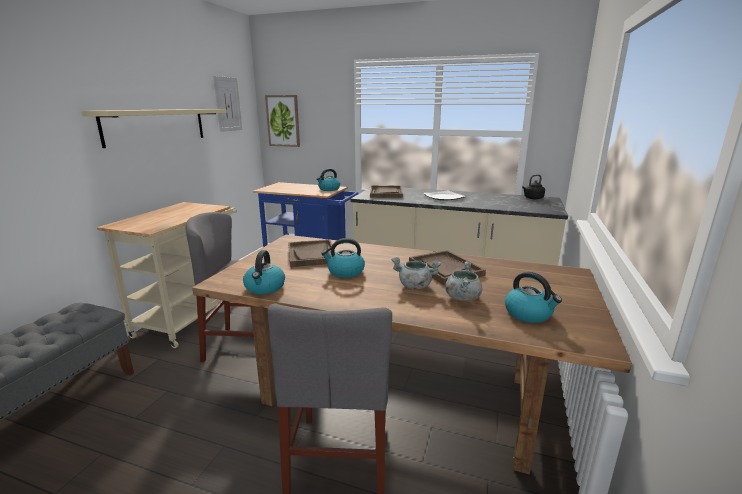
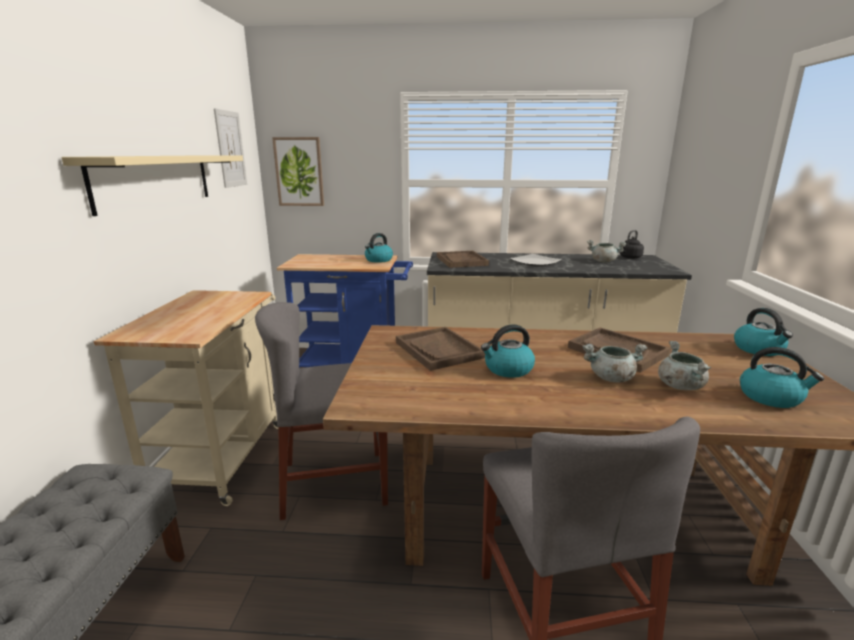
camera: 15 degrees left, 0 degrees up
kettle [243,250,285,295] -> kettle moved to [734,308,793,356]
none -> grey cooking pot [587,240,626,262]

